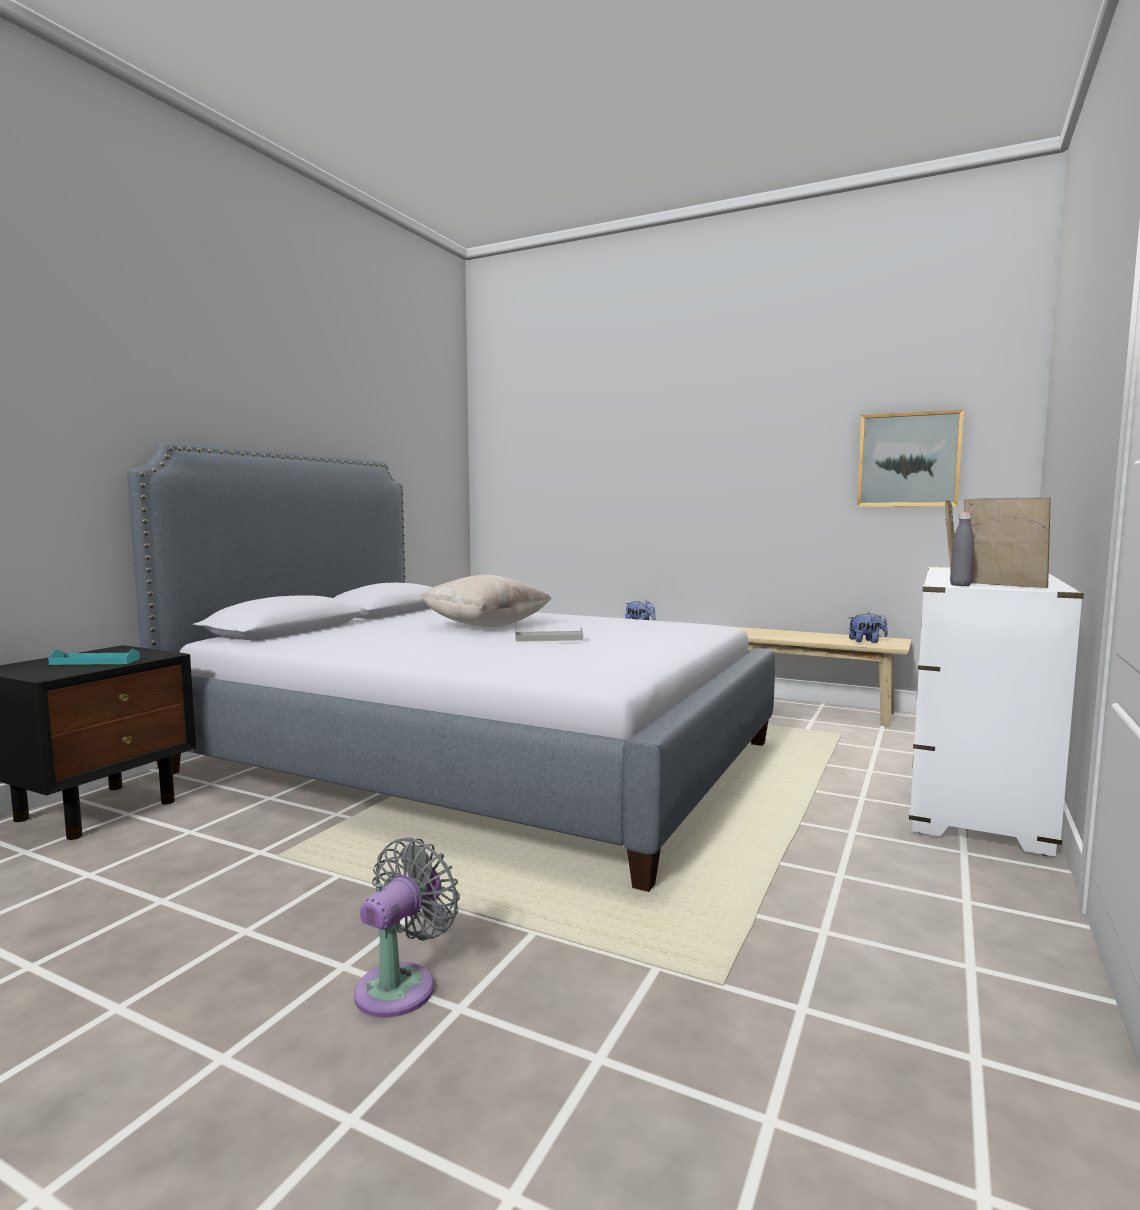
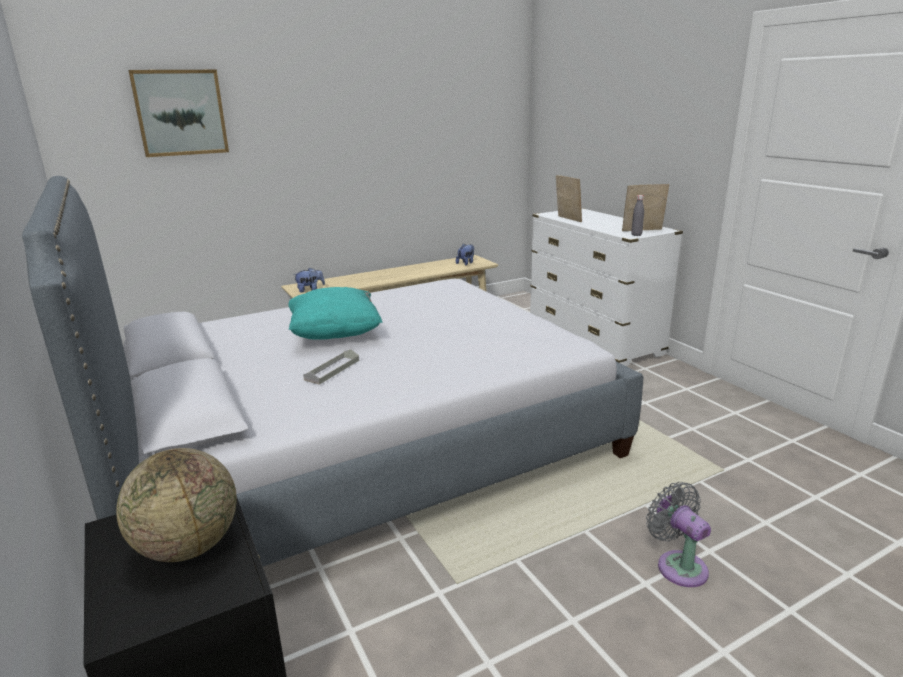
camera: 55 degrees left, 15 degrees up
turquoise tray [48,649,140,665] -> globe [116,448,237,562]
beige pillow [419,575,552,627] -> turquoise pillow [288,287,382,340]
grey tray [515,627,583,642] -> grey tray moved to [303,349,359,385]
picture [857,409,964,507] -> picture moved to [128,70,229,157]

